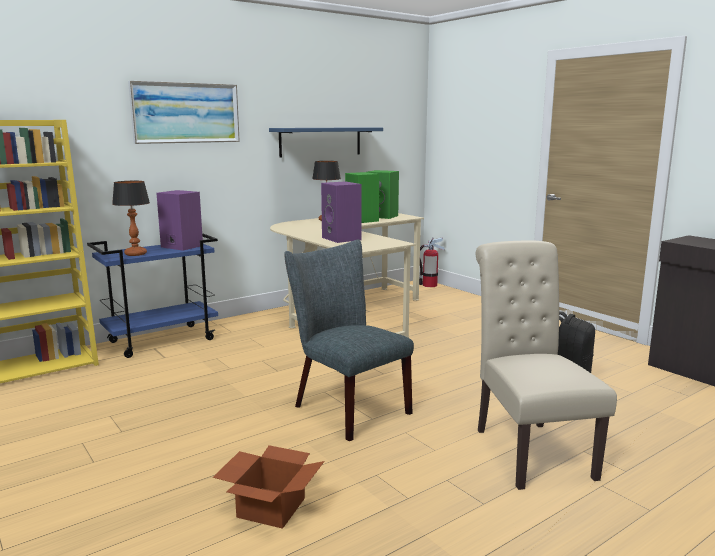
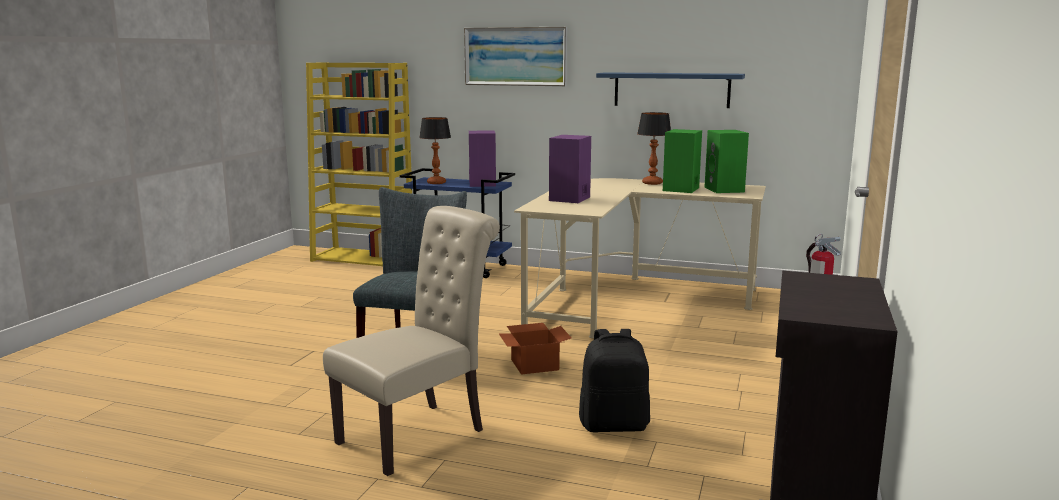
camera: 55 degrees right, 0 degrees up
cardboard box [213,445,325,529] -> cardboard box moved to [499,323,572,375]

